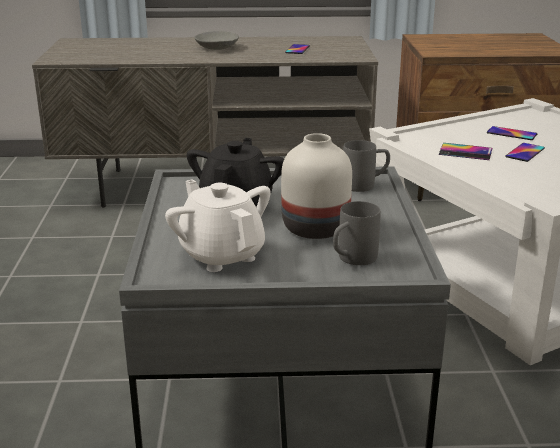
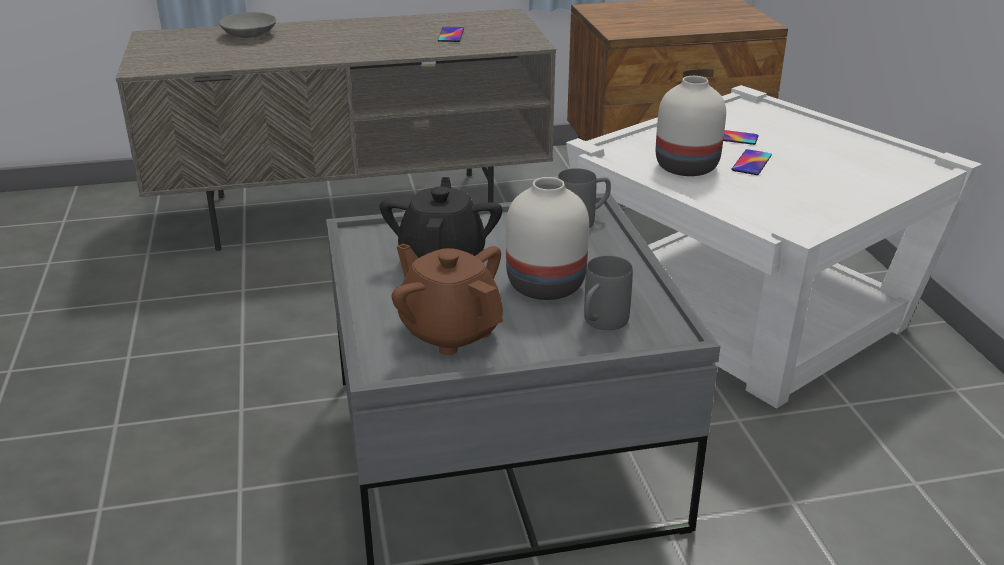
camera: 10 degrees left, 5 degrees up
white teapot [165,179,271,272] -> brown teapot [391,243,503,355]
grey bowl [194,31,239,50] -> grey bowl moved to [219,12,276,38]
phone [439,143,493,160] -> white vase [656,76,726,176]

